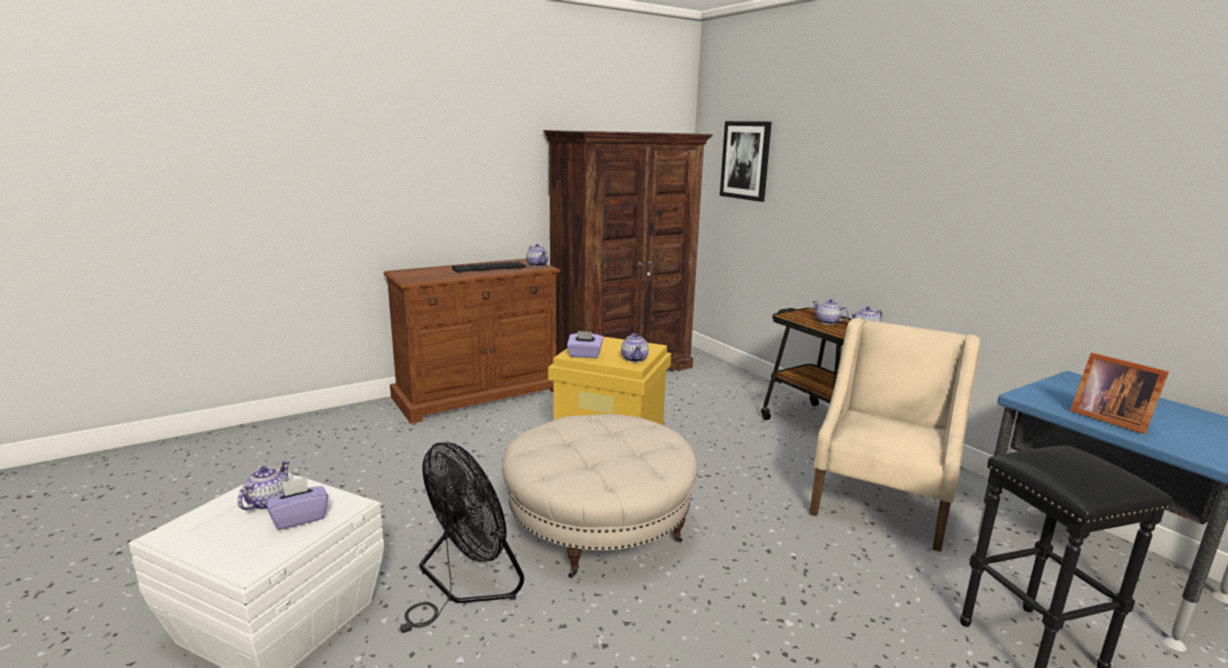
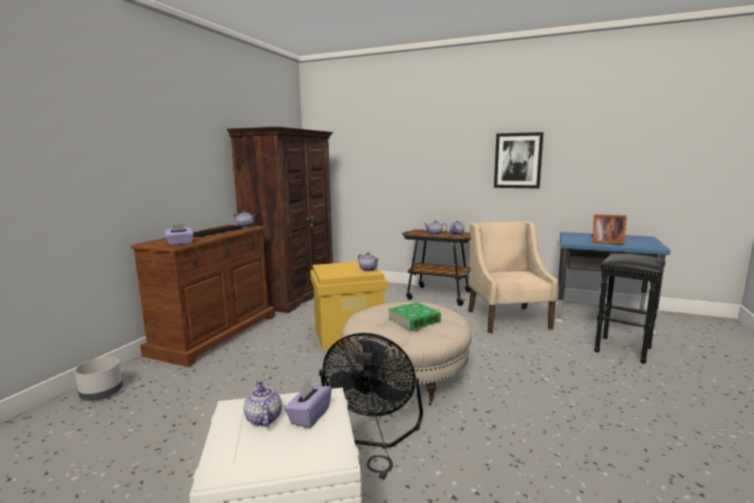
camera: 35 degrees left, 5 degrees down
purple tissue box [567,331,603,358] -> purple tissue box moved to [164,224,193,245]
picture [720,121,772,202] -> picture moved to [494,132,544,189]
none -> grey planter [74,357,123,400]
none -> book [389,302,441,330]

